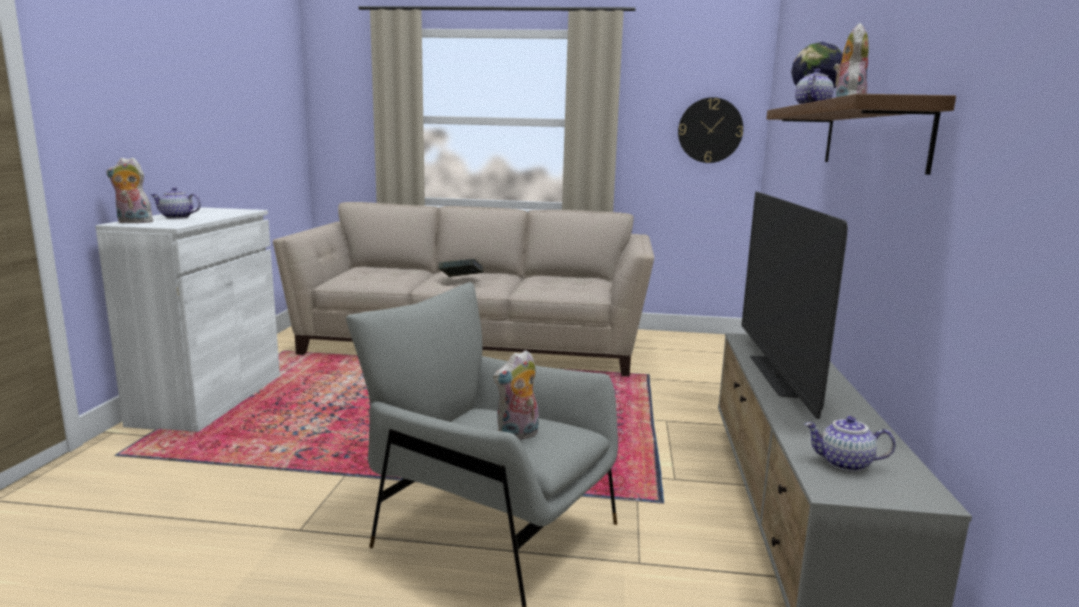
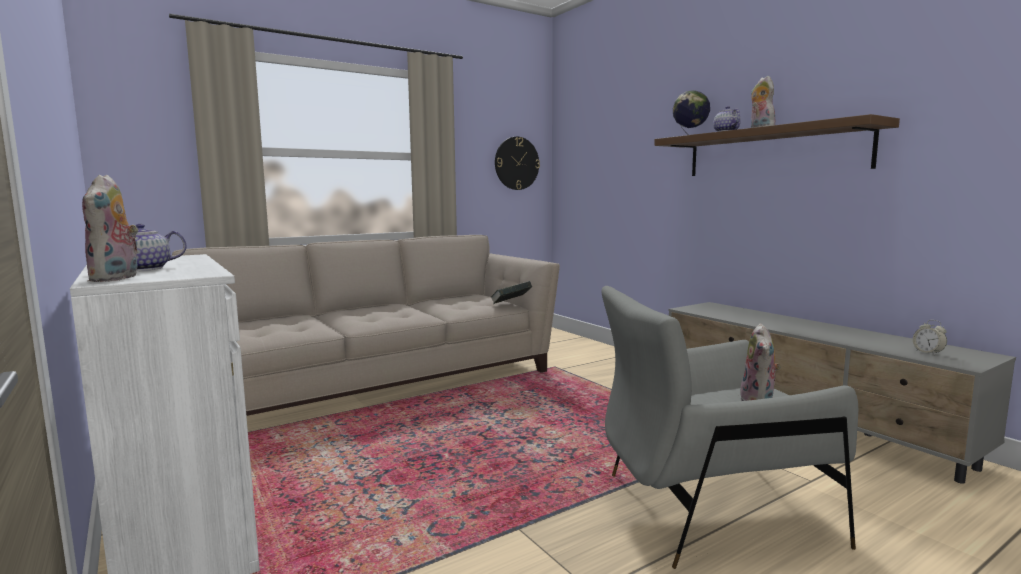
camera: 40 degrees left, 5 degrees down
plush toy [107,157,153,223] -> plush toy turned 60 degrees counterclockwise [82,175,140,282]
book [439,259,484,277] -> book moved to [490,281,532,304]
television [742,192,848,419] -> none
teapot [804,416,895,472] -> alarm clock [913,320,947,355]

